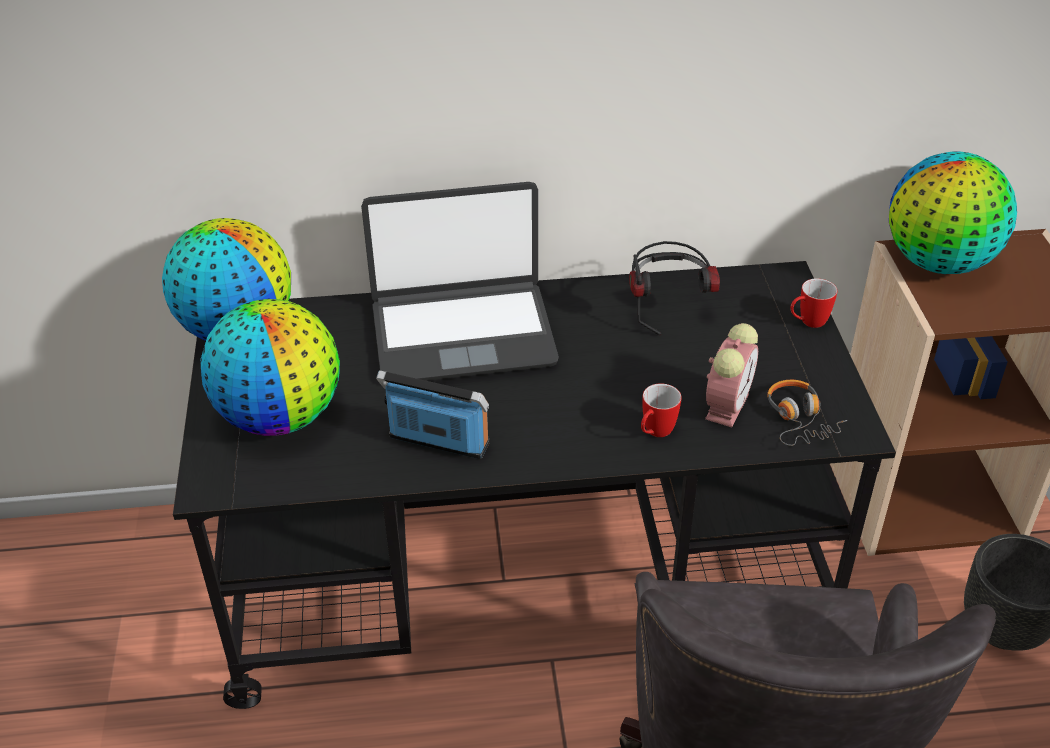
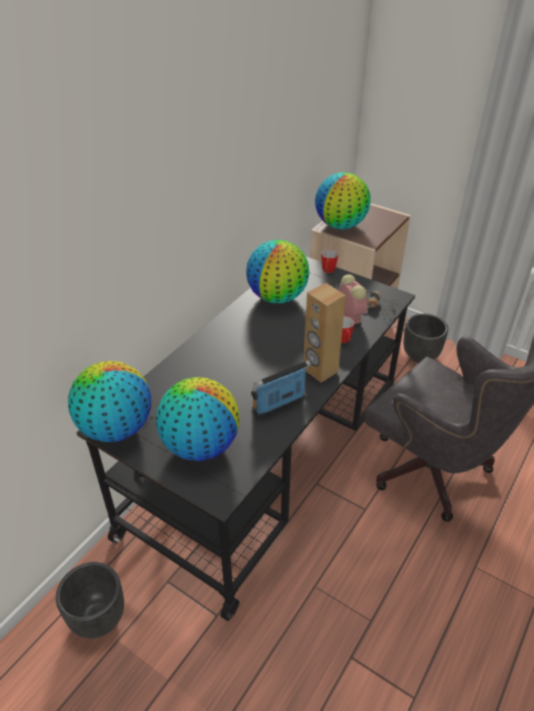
camera: 50 degrees left, 0 degrees up
laptop [361,182,559,381] -> none
headphones [629,241,720,335] -> globe [246,240,309,303]
none -> black planter [56,562,124,639]
none -> brown speaker [303,283,346,383]

